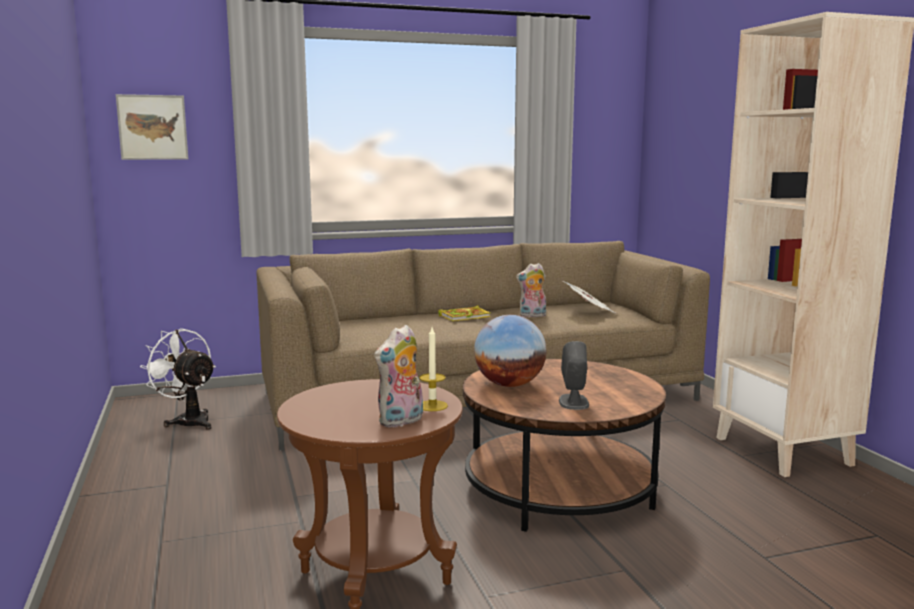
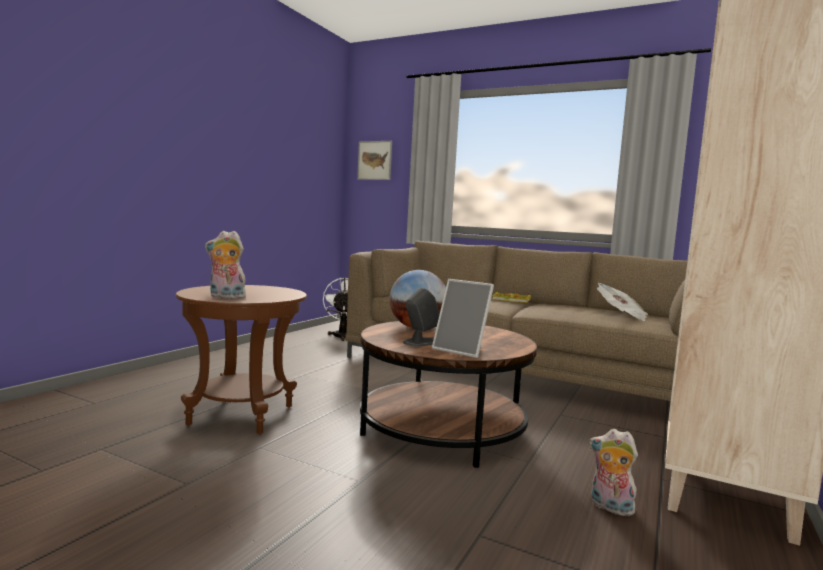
camera: 45 degrees right, 5 degrees down
candle [419,327,448,411] -> none
plush toy [516,263,546,317] -> plush toy moved to [590,429,638,516]
none -> picture frame [432,279,494,358]

